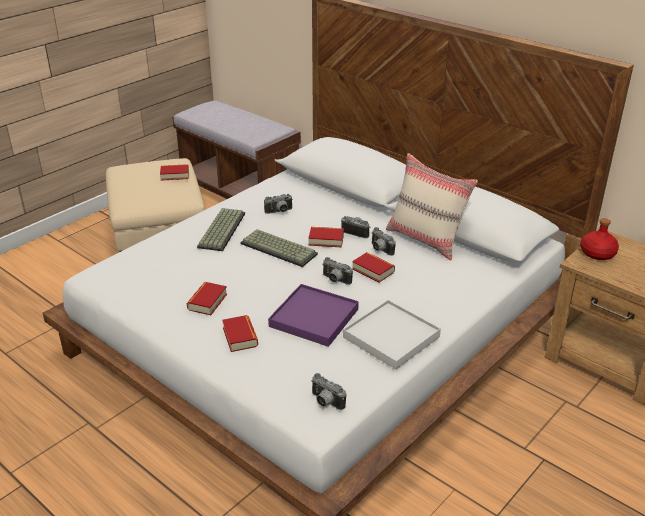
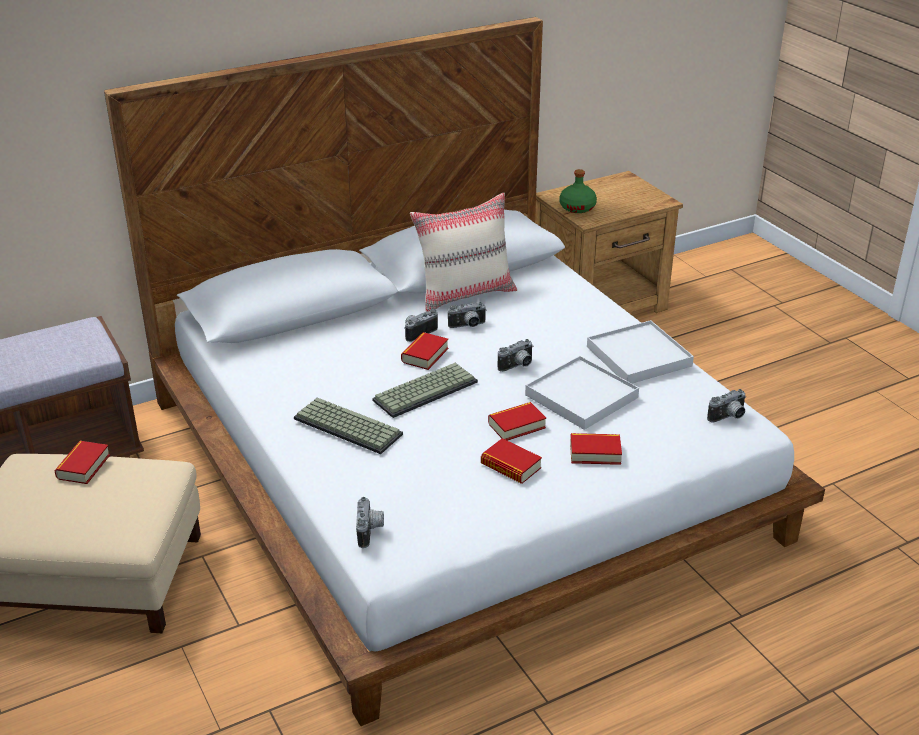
camera: 70 degrees left, 0 degrees up
camera [264,194,292,214] -> camera moved to [356,497,384,548]
purple tray [268,284,359,347] -> white tray [525,356,639,430]
book [352,252,395,283] -> book moved to [488,402,546,441]
red bottle [581,218,619,260] -> green bottle [560,169,597,213]

